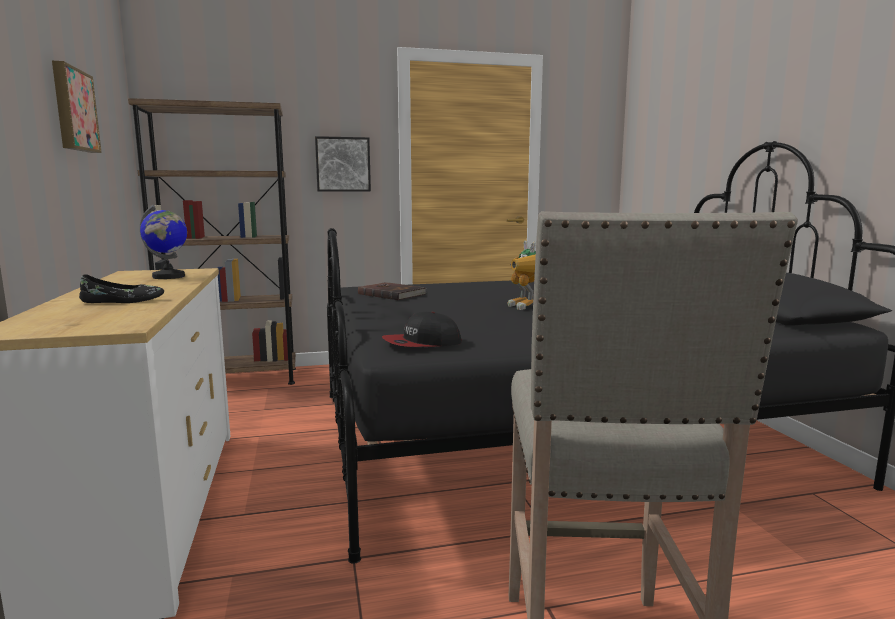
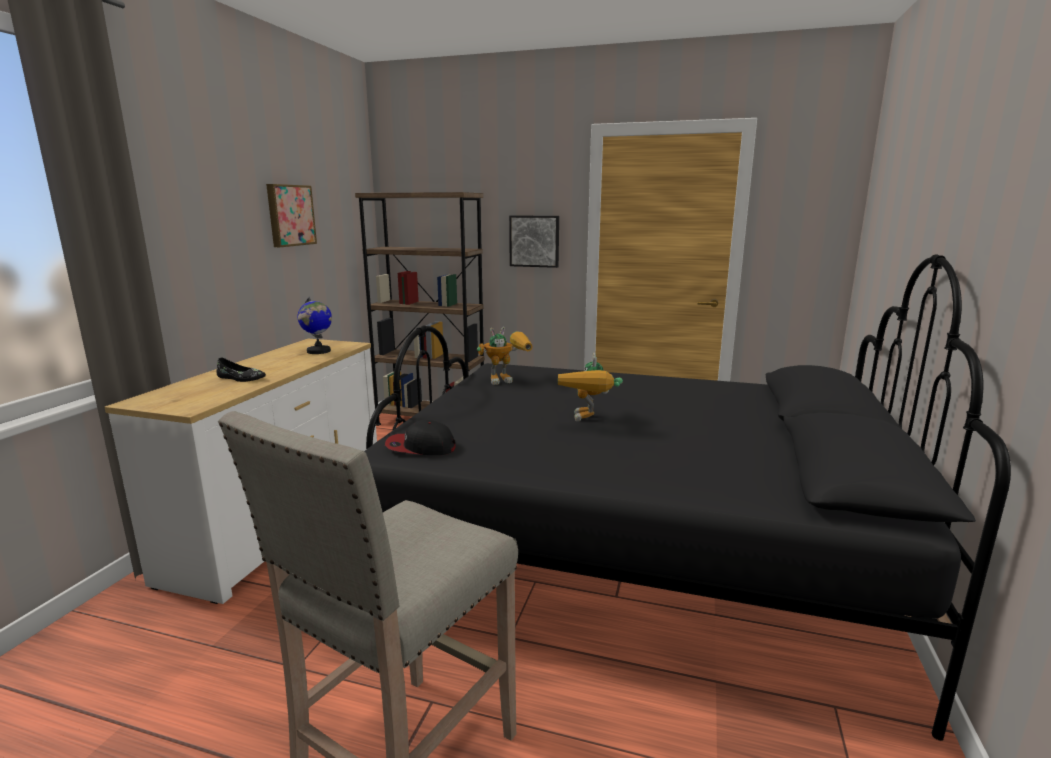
camera: 30 degrees right, 5 degrees up
brown book [358,282,427,300] -> toy robot [477,327,533,385]

